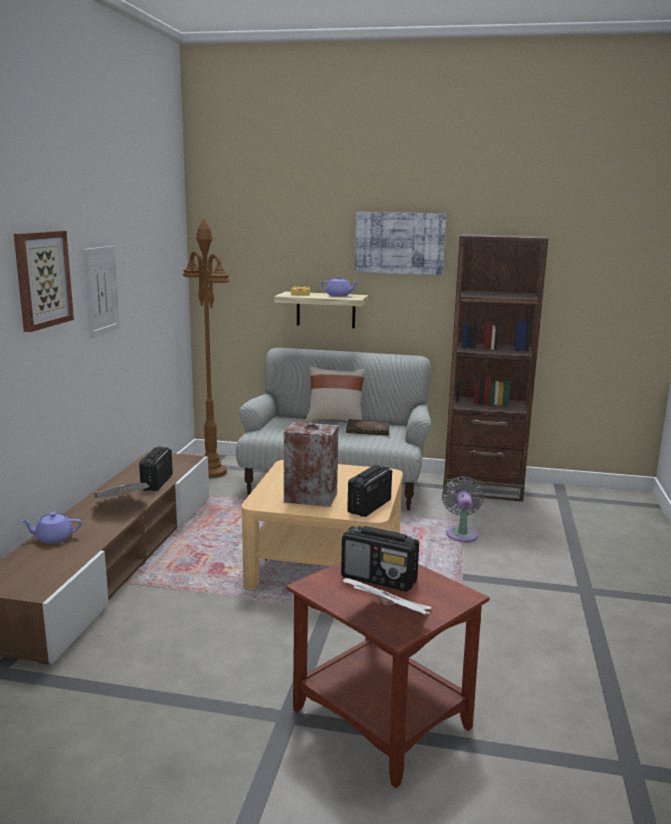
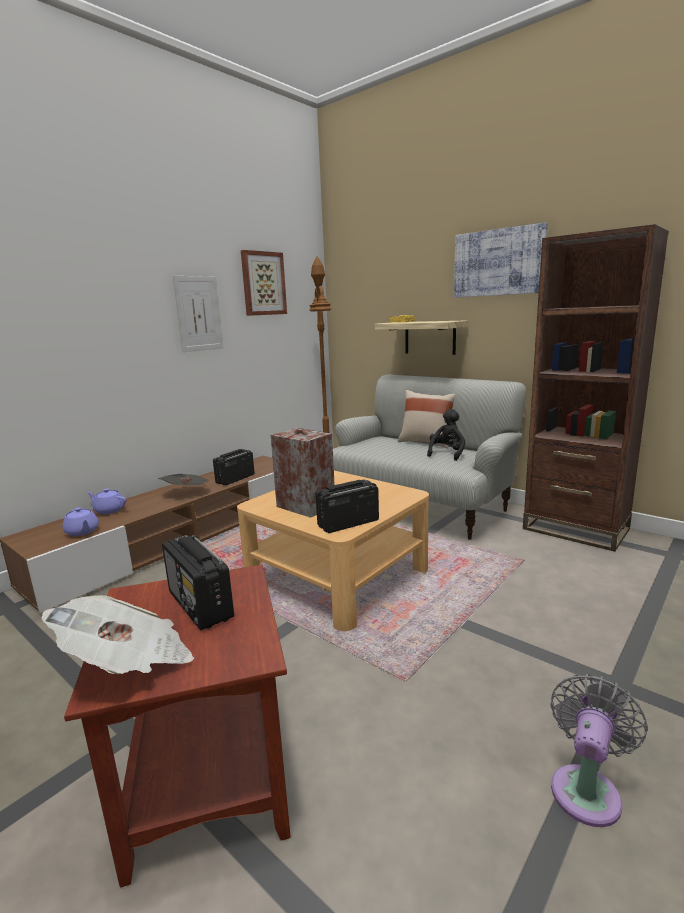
camera: 30 degrees right, 0 degrees up
picture [14,231,74,332] -> picture moved to [241,250,287,316]
purple teapot [321,276,359,297] -> purple teapot moved to [63,507,99,536]
book [346,419,390,436] -> black plush toy [427,409,465,461]
grey fan [442,476,485,543] -> grey fan moved to [550,674,648,827]

